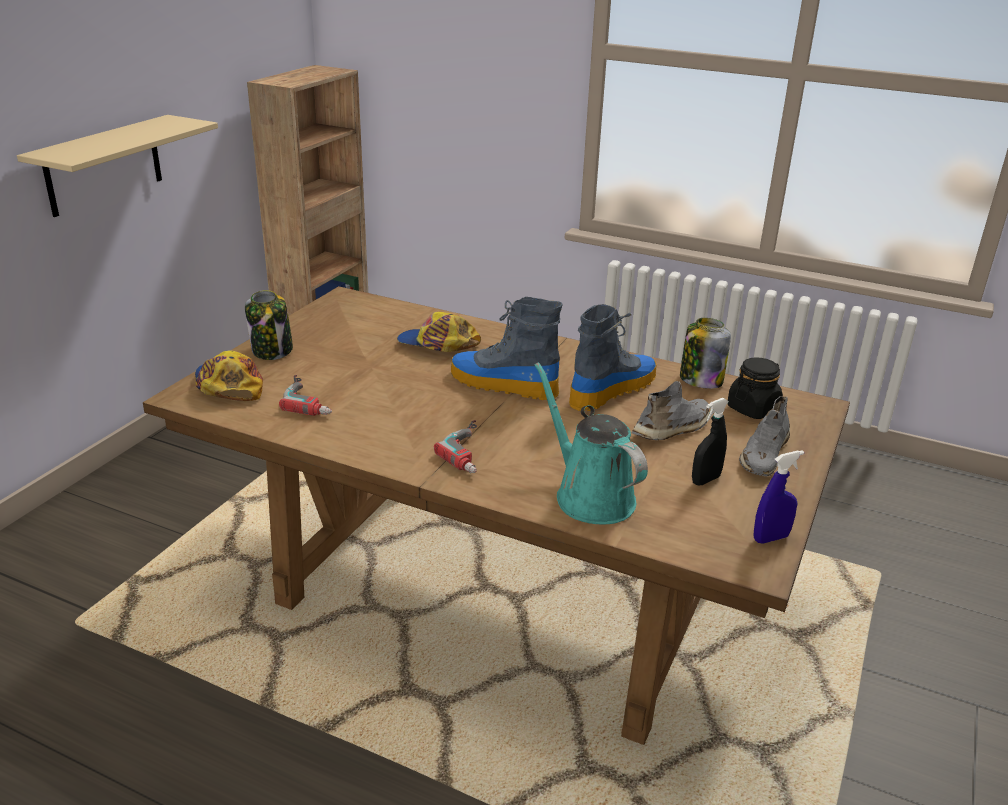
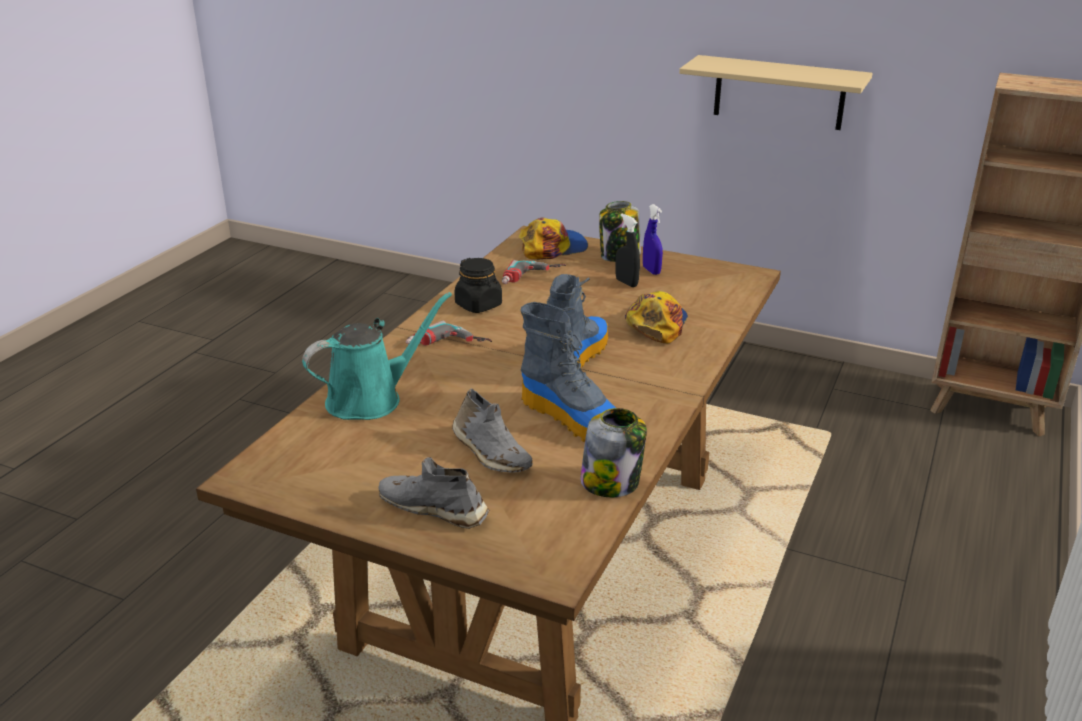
camera: 90 degrees right, 0 degrees up
black spray bottle [692,398,729,485] -> black spray bottle moved to [615,214,640,287]
black jar [728,357,783,419] -> black jar moved to [454,258,502,313]
blue spray bottle [754,450,804,544] -> blue spray bottle moved to [643,204,663,275]

